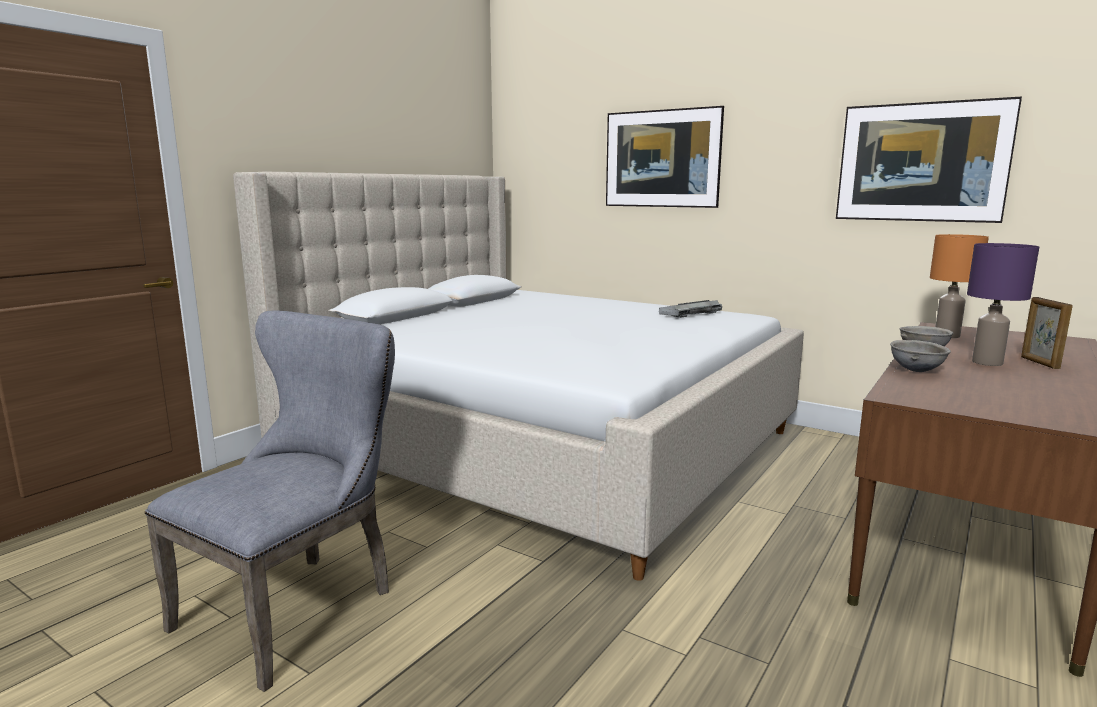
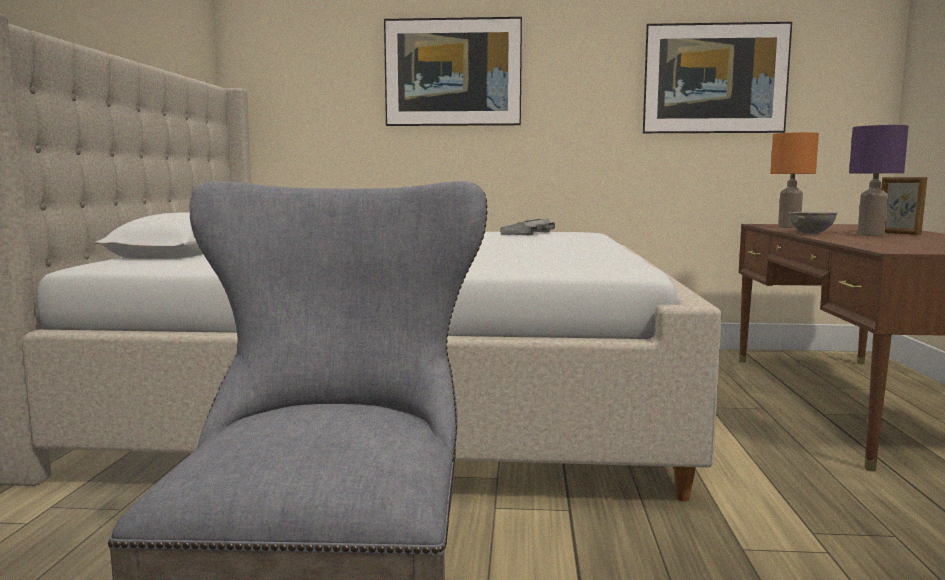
camera: 30 degrees left, 5 degrees down
grey bowl [890,340,951,372] -> none

